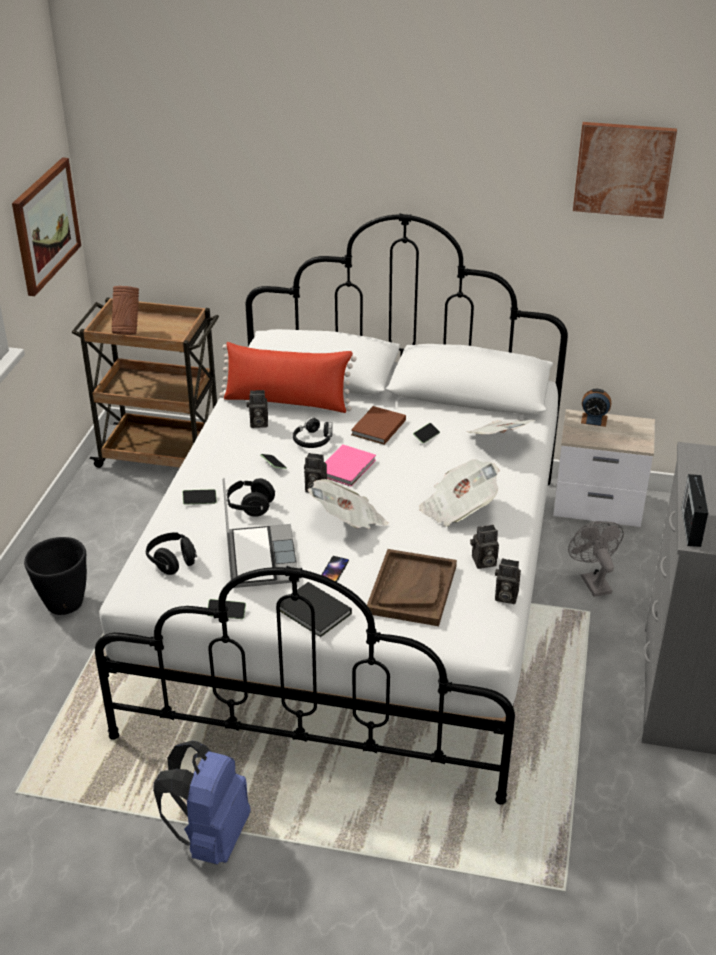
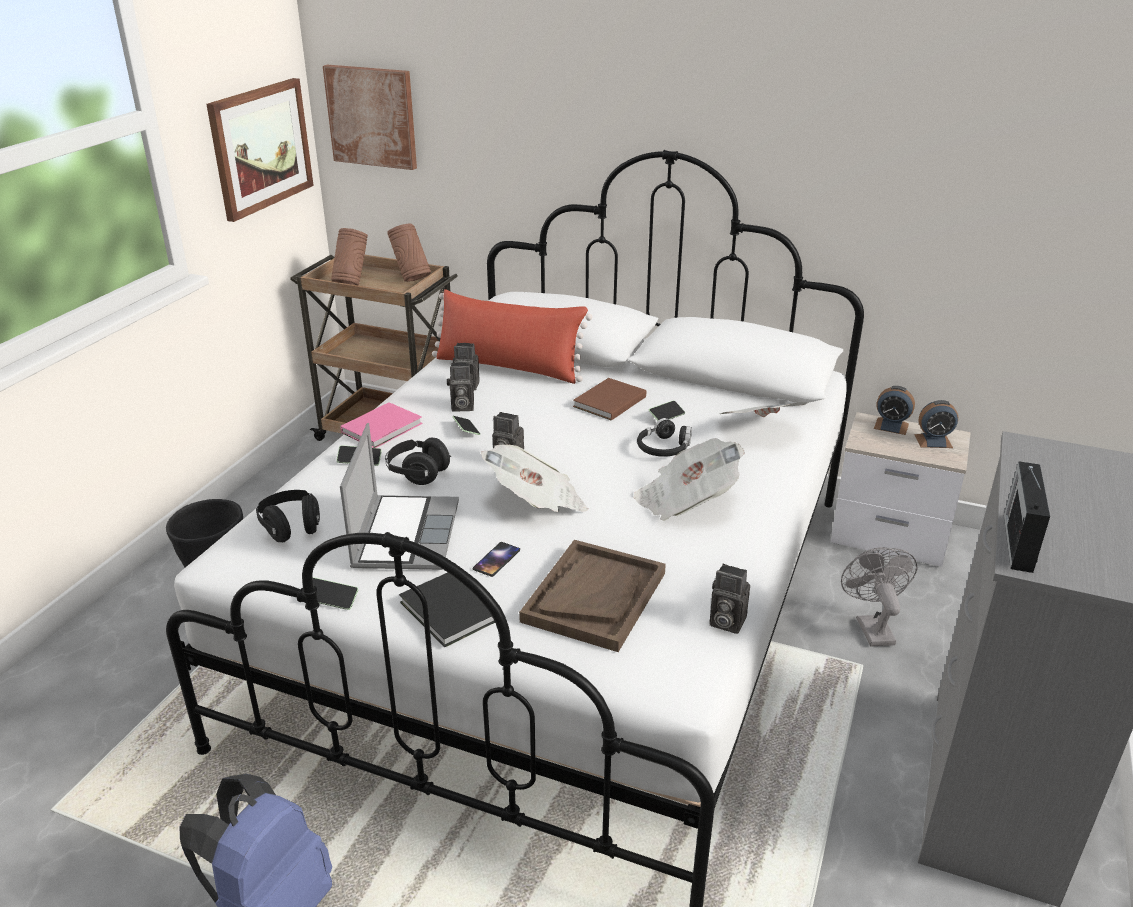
camera: 10 degrees right, 5 degrees down
black headphones [293,417,333,448] -> black headphones moved to [637,418,692,457]
pink book [325,444,376,486] -> pink book moved to [341,402,422,448]
camera [470,525,499,569] -> camera moved to [447,362,474,412]
picture [573,122,677,219] -> picture moved to [323,65,417,170]
none -> brown vase [387,223,431,282]
none -> alarm clock [914,400,958,448]

